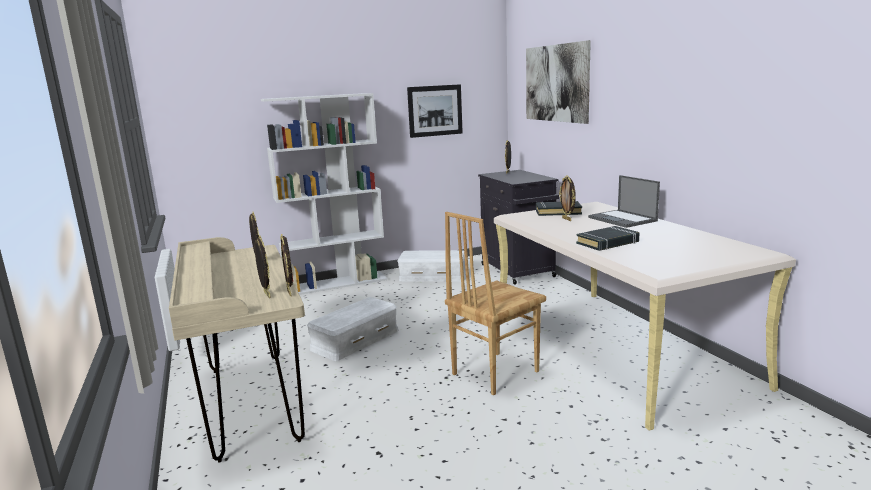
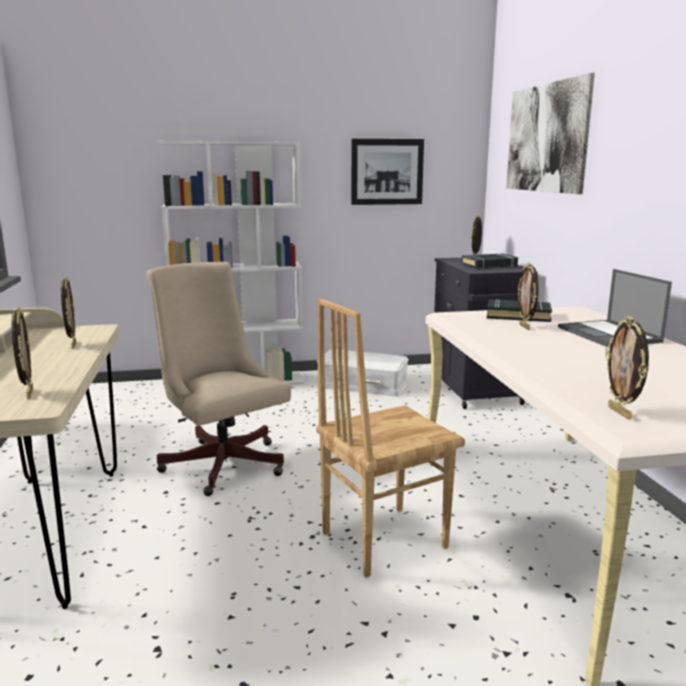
camera: 10 degrees right, 0 degrees up
picture frame [280,234,293,296] -> picture frame moved to [605,316,649,420]
white storage box [307,297,398,361] -> beige office chair [146,262,291,496]
black book [576,226,639,251] -> black book moved to [462,254,518,268]

